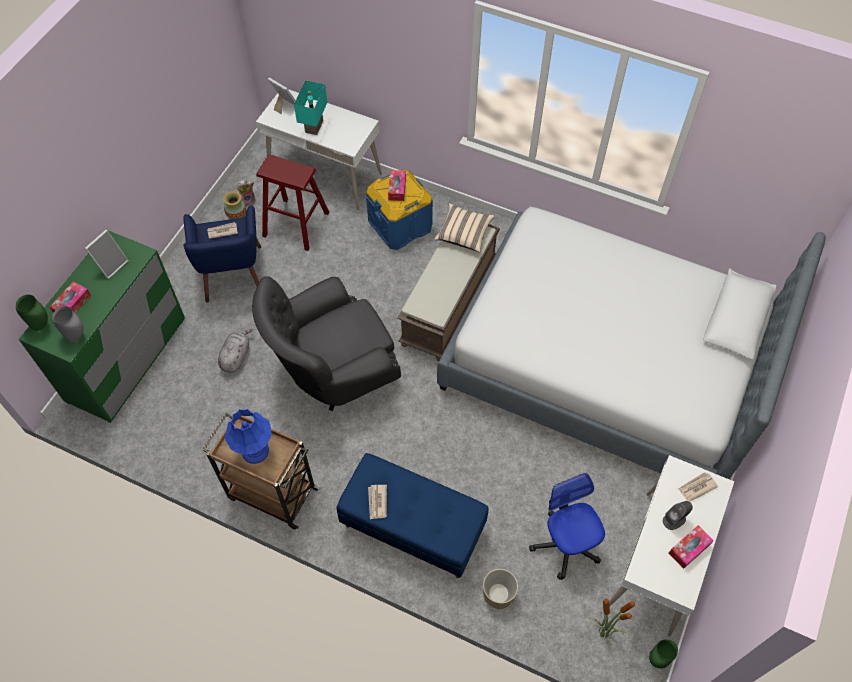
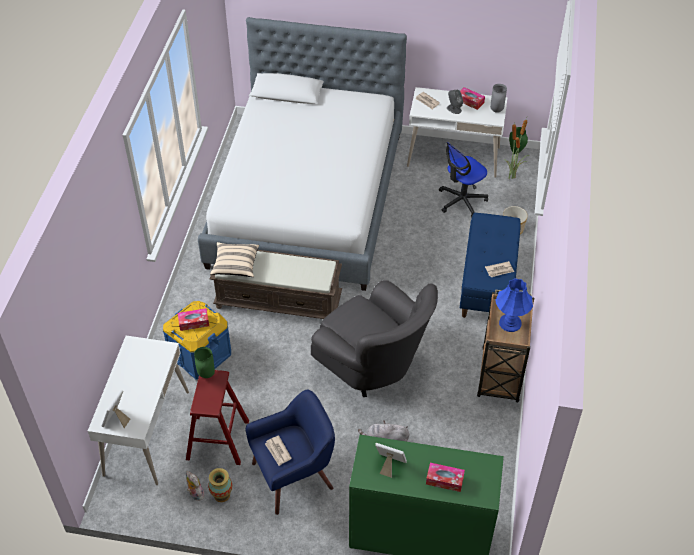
camera: 105 degrees left, 10 degrees down
green vase [16,295,48,331] -> green vase moved to [194,347,215,378]
grey vase [52,306,84,342] -> grey vase moved to [490,84,507,113]
turquoise table lamp [294,81,327,135] -> none

